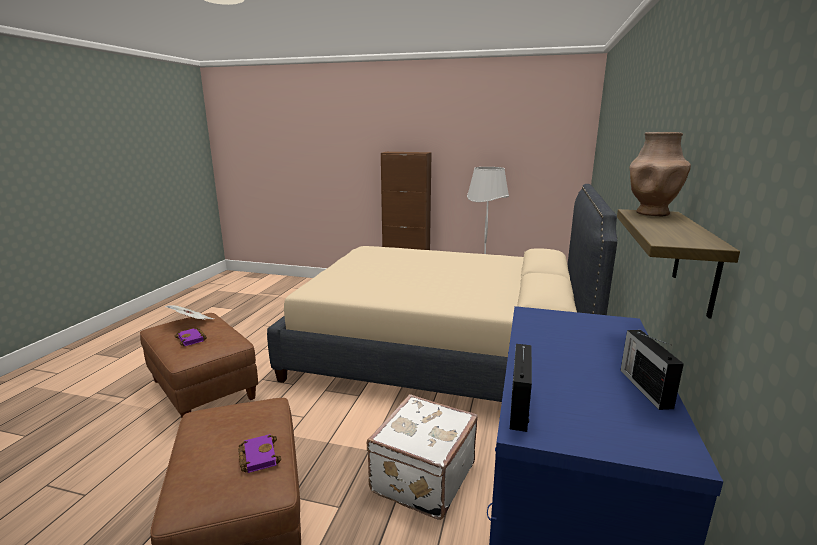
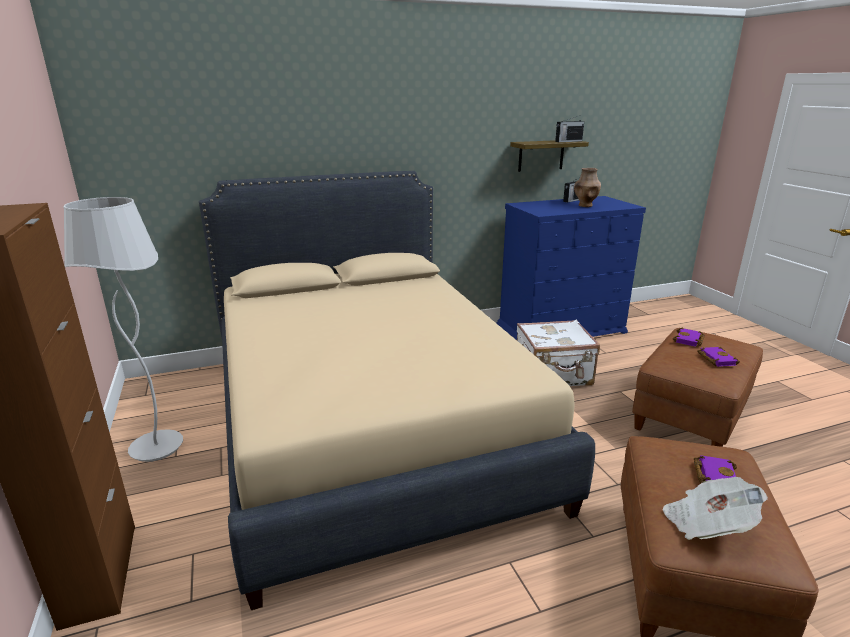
camera: 125 degrees left, 5 degrees up
radio [510,344,532,432] -> radio moved to [555,116,584,142]
brown vase [629,132,691,216] -> brown vase moved to [574,168,601,207]
none -> purple book [697,347,740,367]

